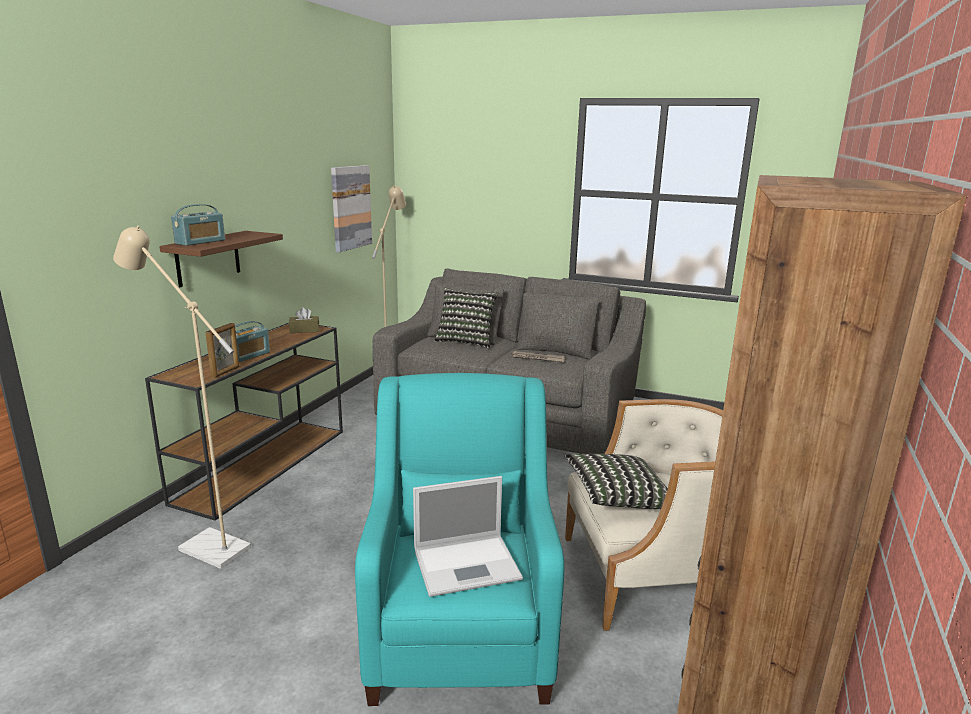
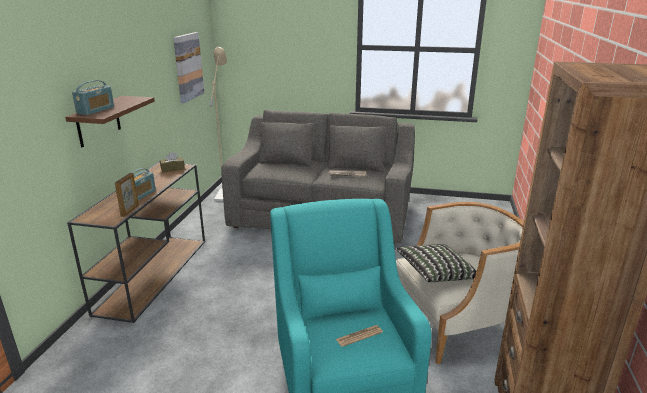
camera: 10 degrees left, 5 degrees up
beige floor lamp [113,225,251,569] -> none
laptop [413,476,523,597] -> newspaper [336,325,383,347]
pillow [434,288,498,348] -> none

